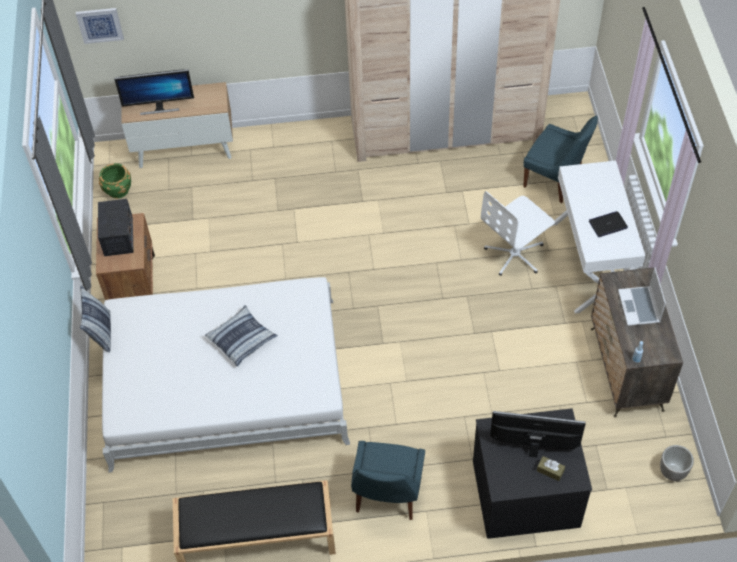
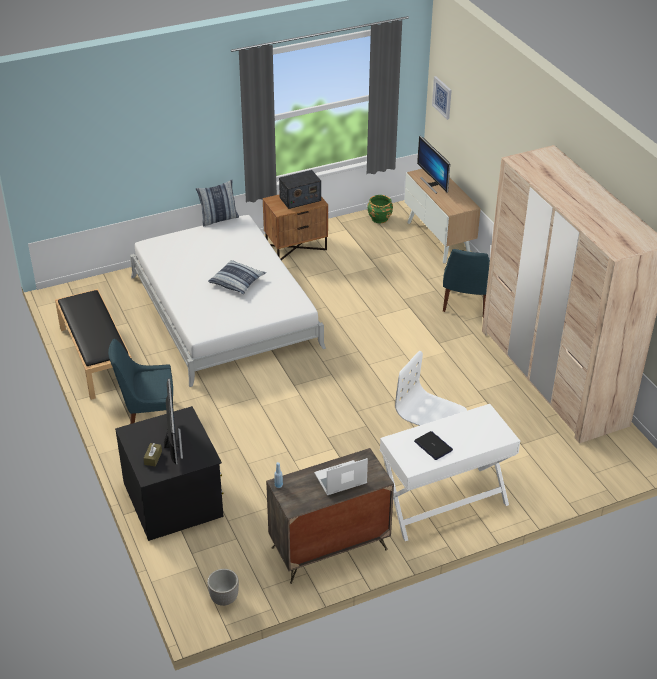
camera: 70 degrees right, 15 degrees down
blue chair [523,116,598,203] -> blue chair moved to [443,249,490,317]

